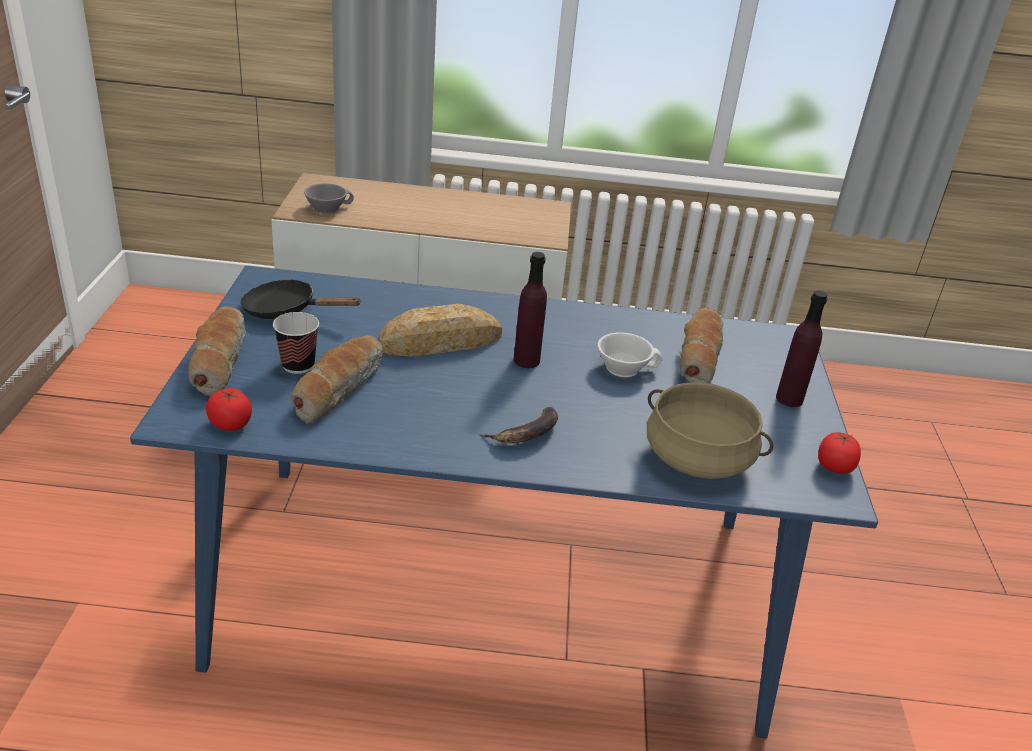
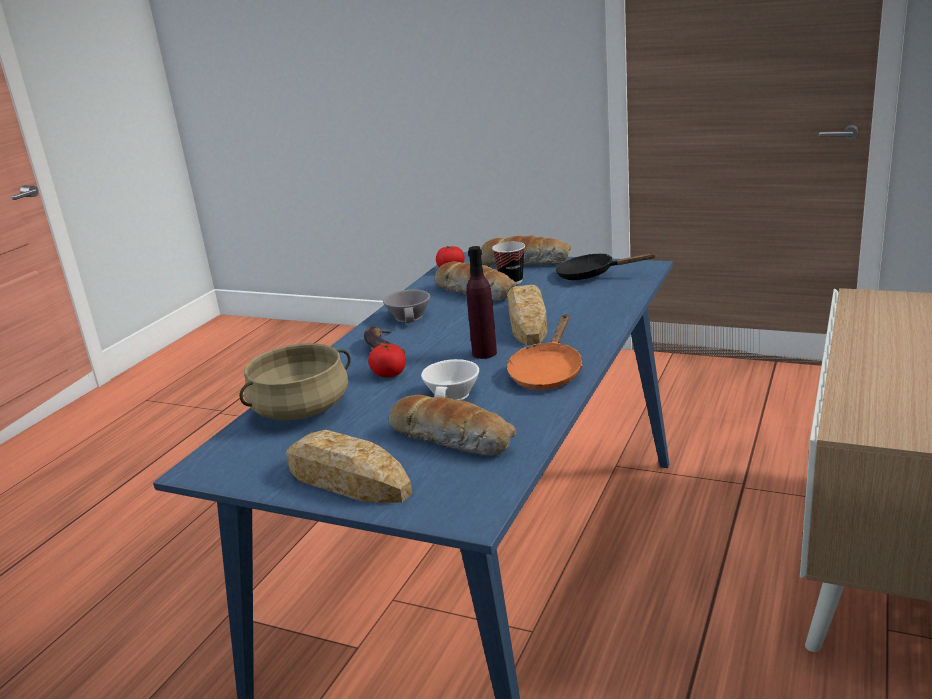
camera: 115 degrees right, 10 degrees down
black frying pan [241,279,362,319] -> black frying pan turned 105 degrees counterclockwise [555,253,657,280]
grey cup [304,183,354,214] -> grey cup moved to [383,290,430,323]
purple bottle [776,291,828,407] -> bread [286,430,412,503]
tomato [818,431,861,474] -> tomato moved to [368,343,406,377]
none -> orange frying pan [507,314,583,390]

